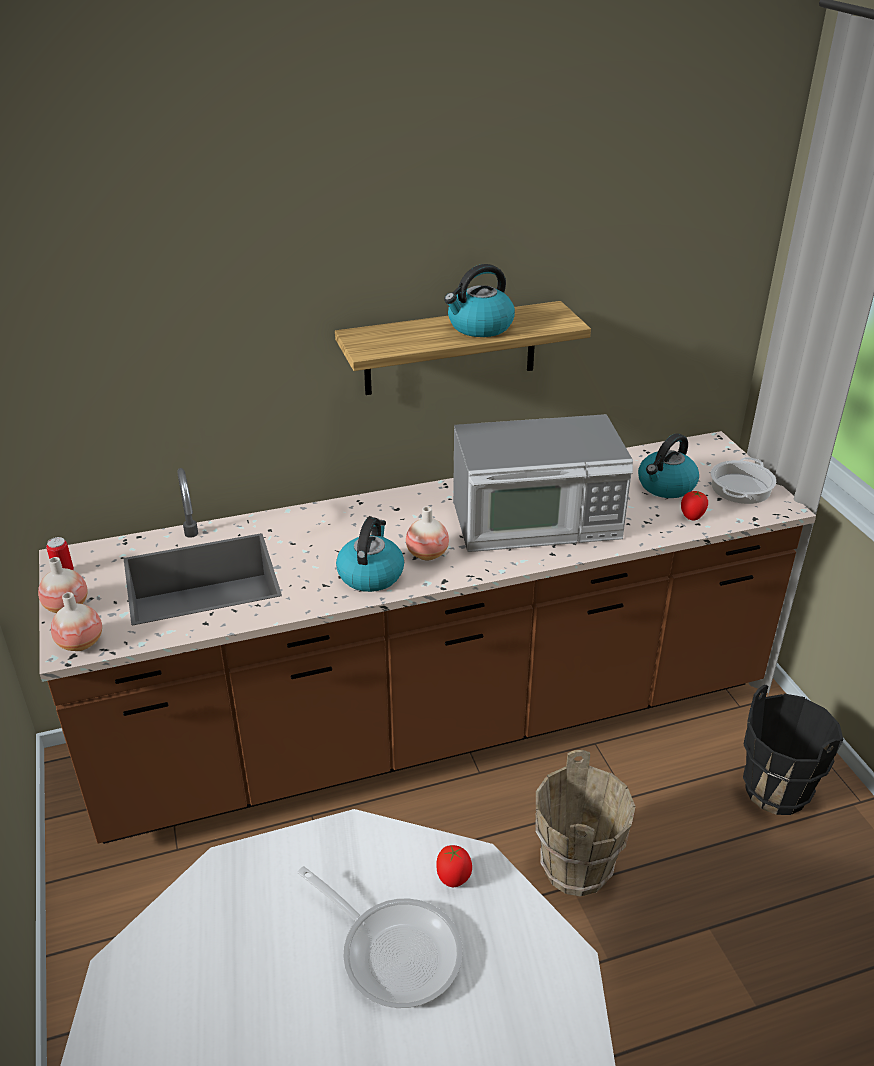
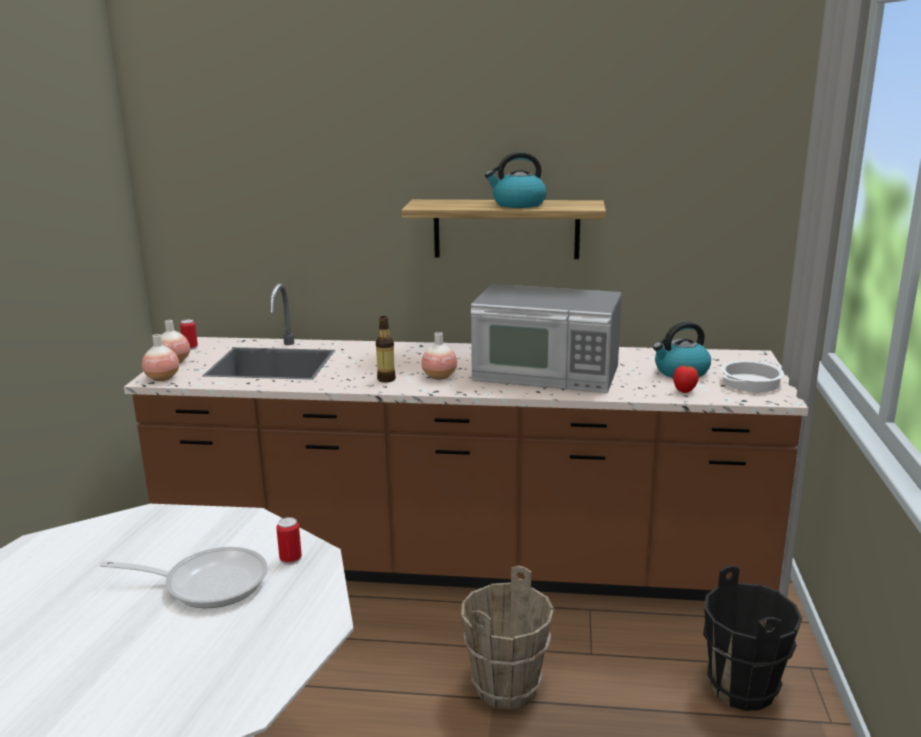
camera: 25 degrees right, 15 degrees down
frying pan [297,866,463,1008] -> frying pan turned 60 degrees counterclockwise [100,547,268,608]
kettle [336,517,404,592] -> bottle [376,316,396,383]
tomato [436,845,472,887] -> can [276,517,302,565]

